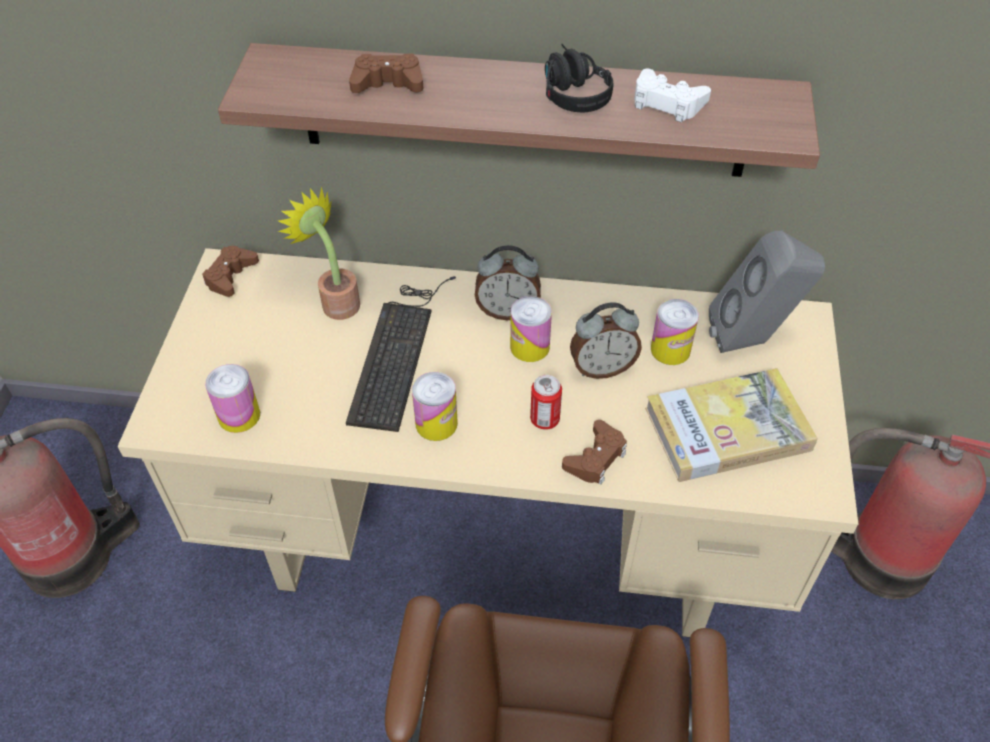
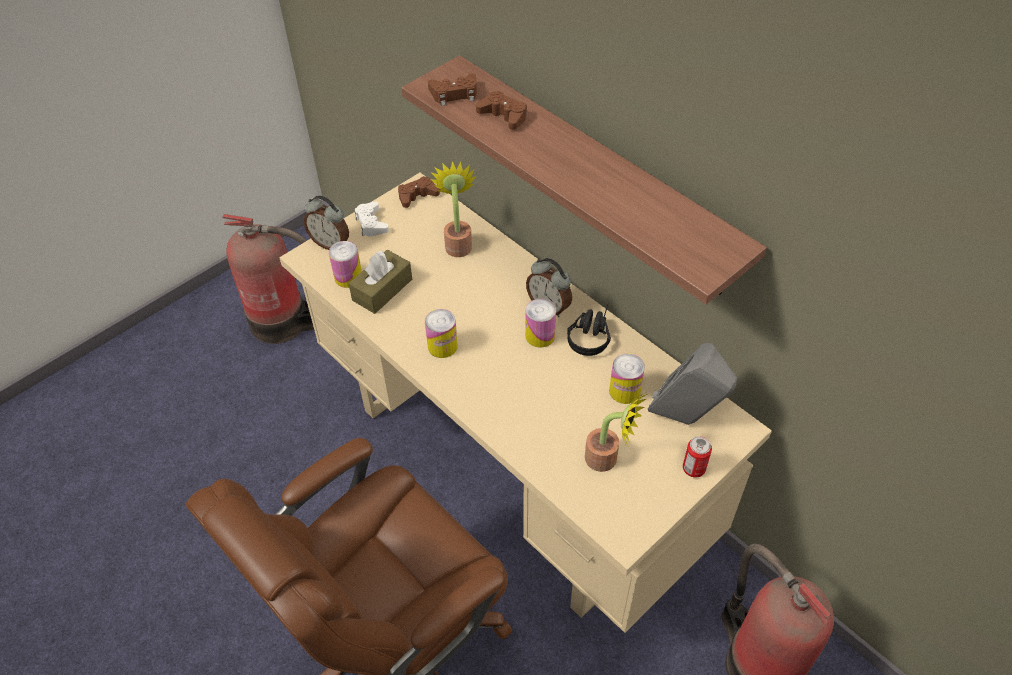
camera: 40 degrees right, 0 degrees up
keyboard [346,276,456,432] -> none
can [530,375,562,430] -> can moved to [683,436,712,478]
black headphones [545,44,613,112] -> black headphones moved to [567,305,611,356]
brown game controller [562,420,627,484] -> brown game controller moved to [428,73,477,106]
alarm clock [570,302,642,379] -> alarm clock moved to [304,195,349,250]
white game controller [634,69,711,123] -> white game controller moved to [354,201,389,237]
book [645,368,818,482] -> potted plant [585,393,647,472]
none -> brown tissue box [349,250,412,314]

